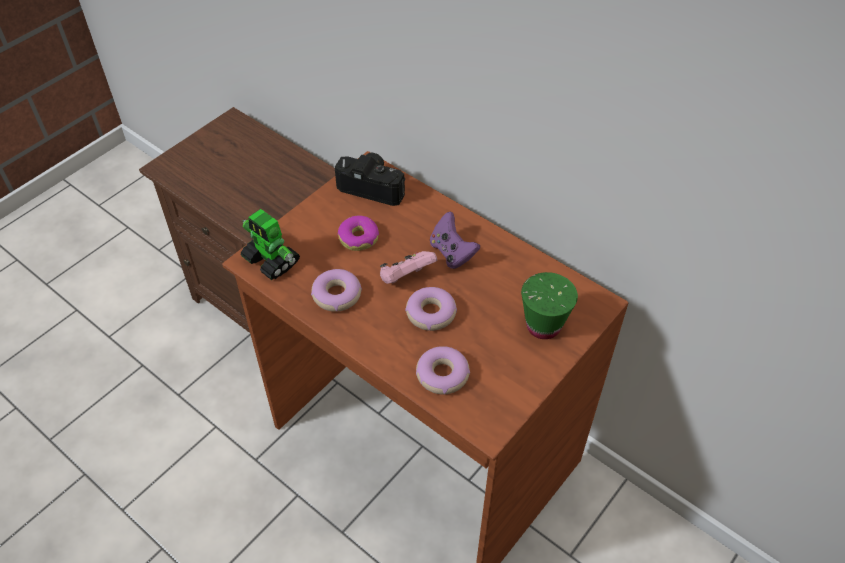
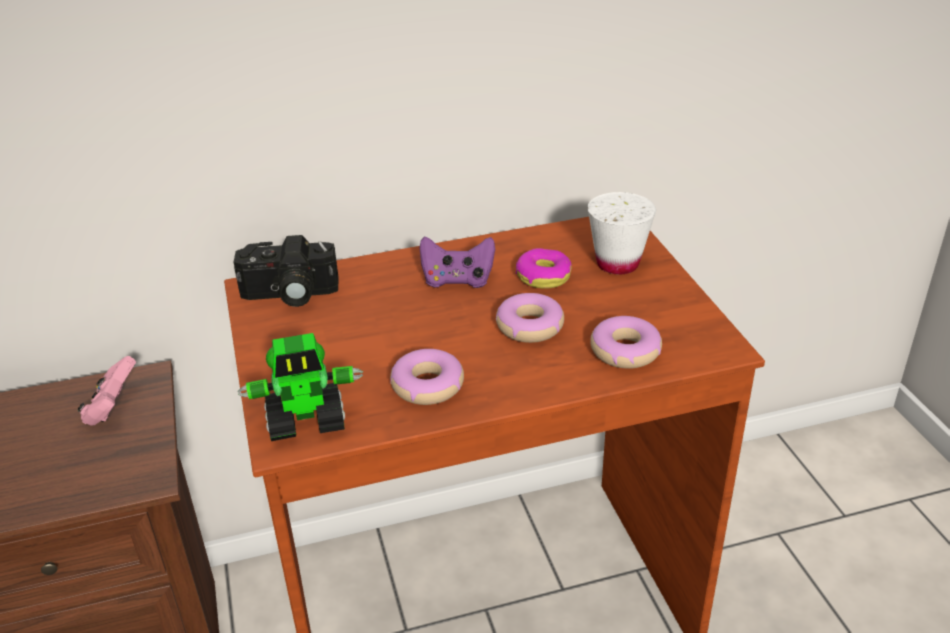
camera: 55 degrees left, 15 degrees down
camera [335,152,405,206] -> camera turned 150 degrees counterclockwise [234,235,339,307]
donut [338,216,379,251] -> donut moved to [516,248,572,289]
pink game controller [380,251,437,284] -> pink game controller moved to [77,356,136,425]
green cup [521,272,578,339] -> white cup [587,192,656,274]

